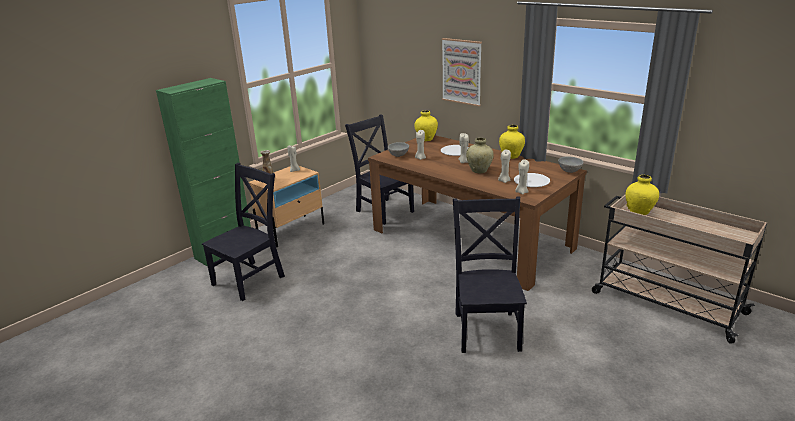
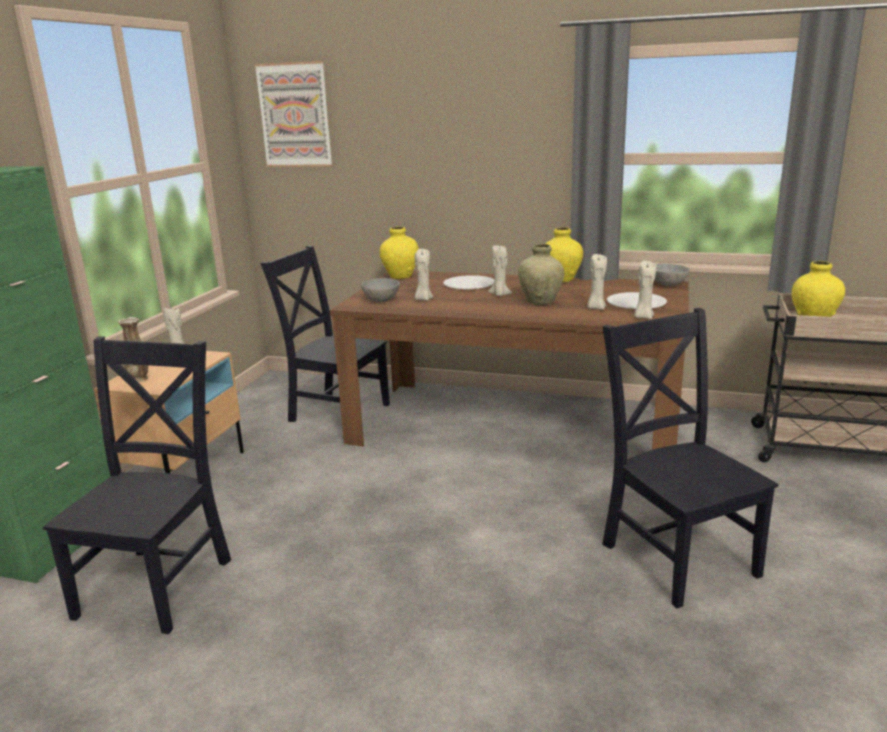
camera: 25 degrees left, 5 degrees down
picture [442,38,482,106] -> picture moved to [254,61,333,167]

